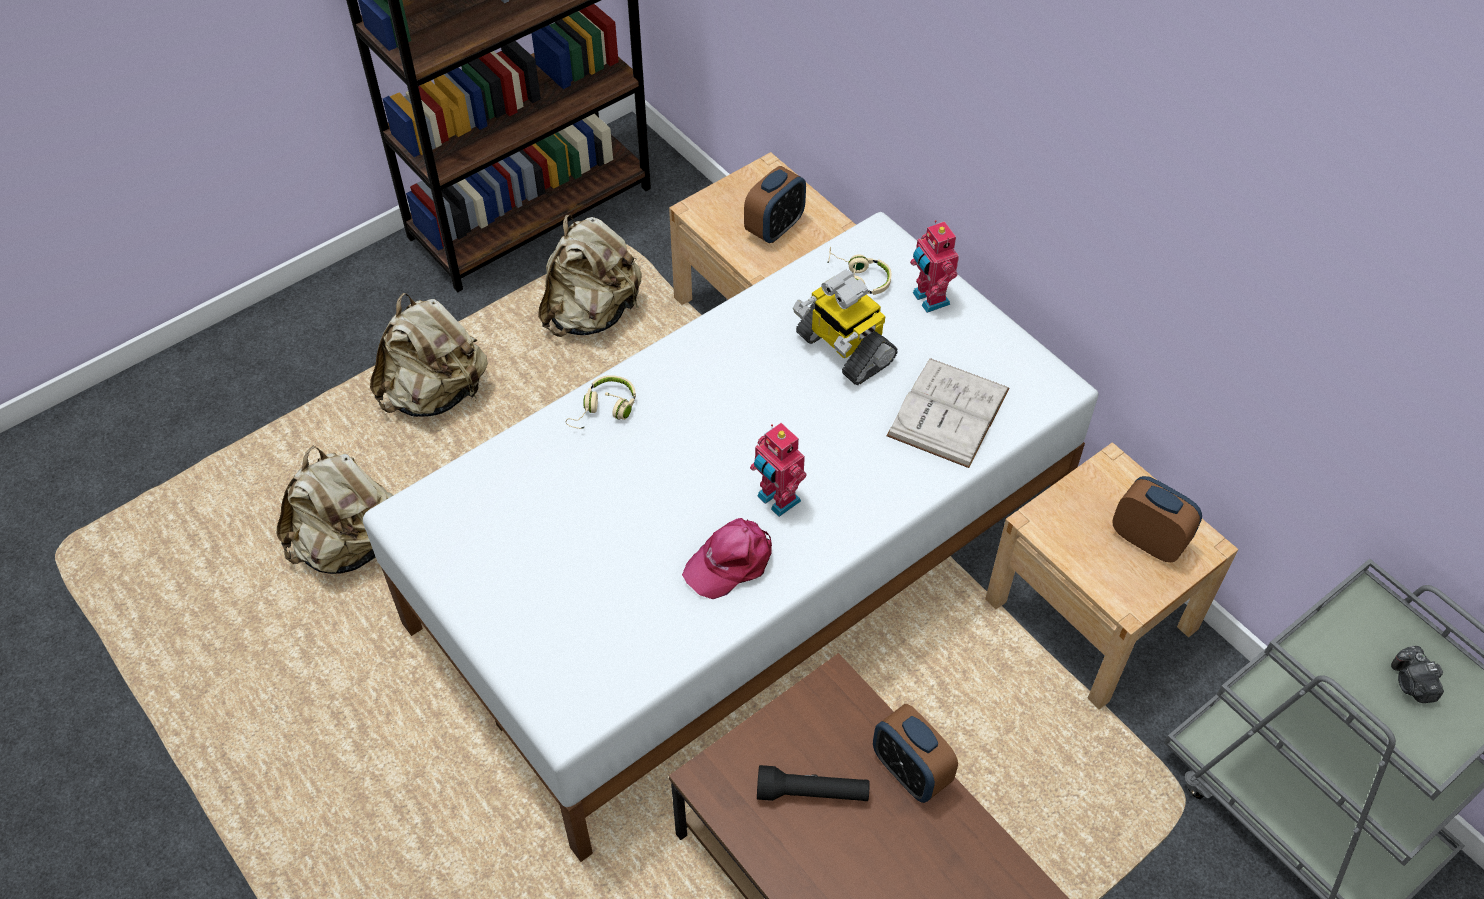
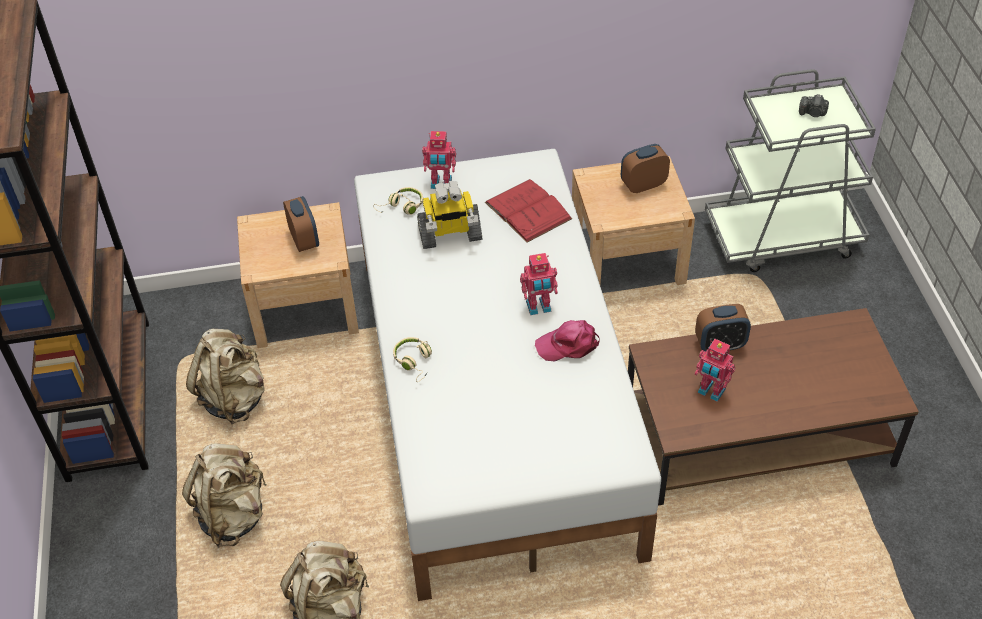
camera: 60 degrees left, 5 degrees down
pink cap [682,518,772,599] -> pink cap turned 90 degrees clockwise [535,320,600,361]
black flashlight [757,765,870,801] -> toy robot [695,339,735,402]
white book [886,358,1010,468] -> red book [485,179,572,243]

